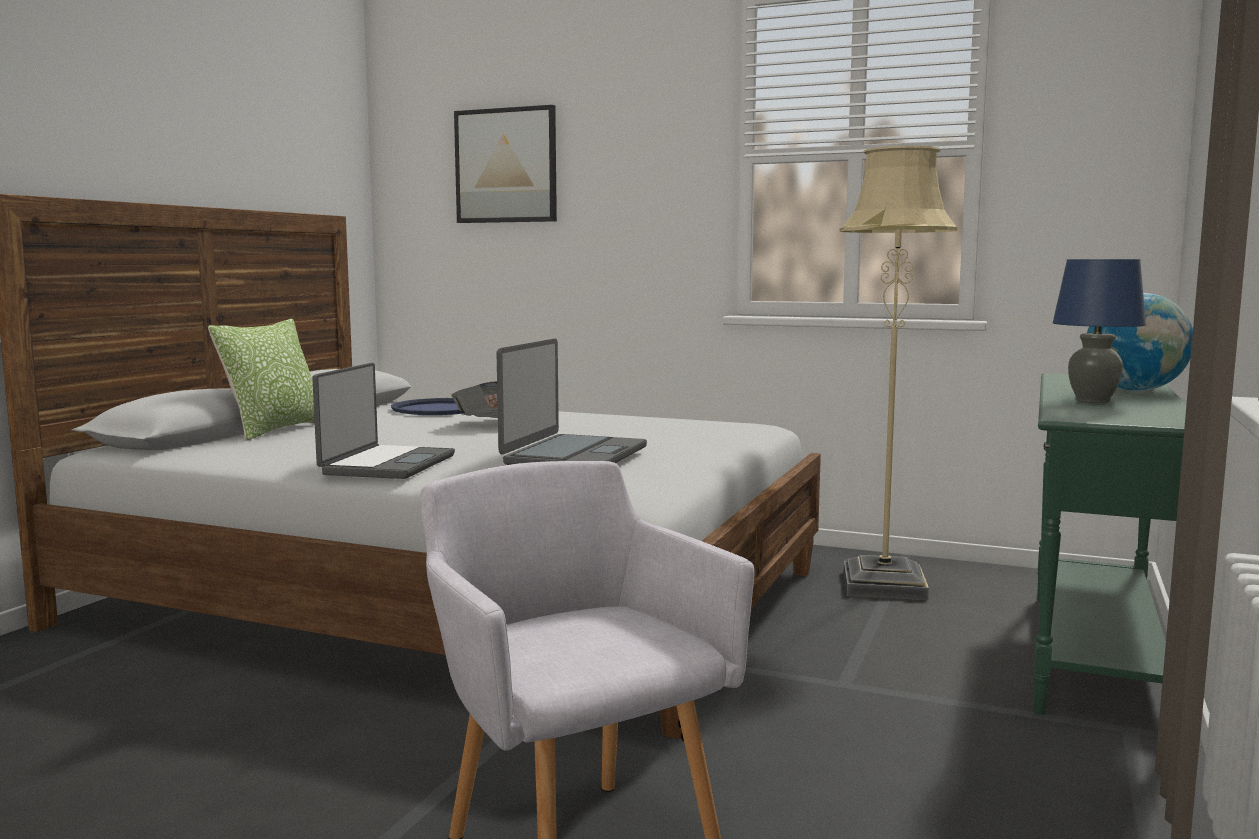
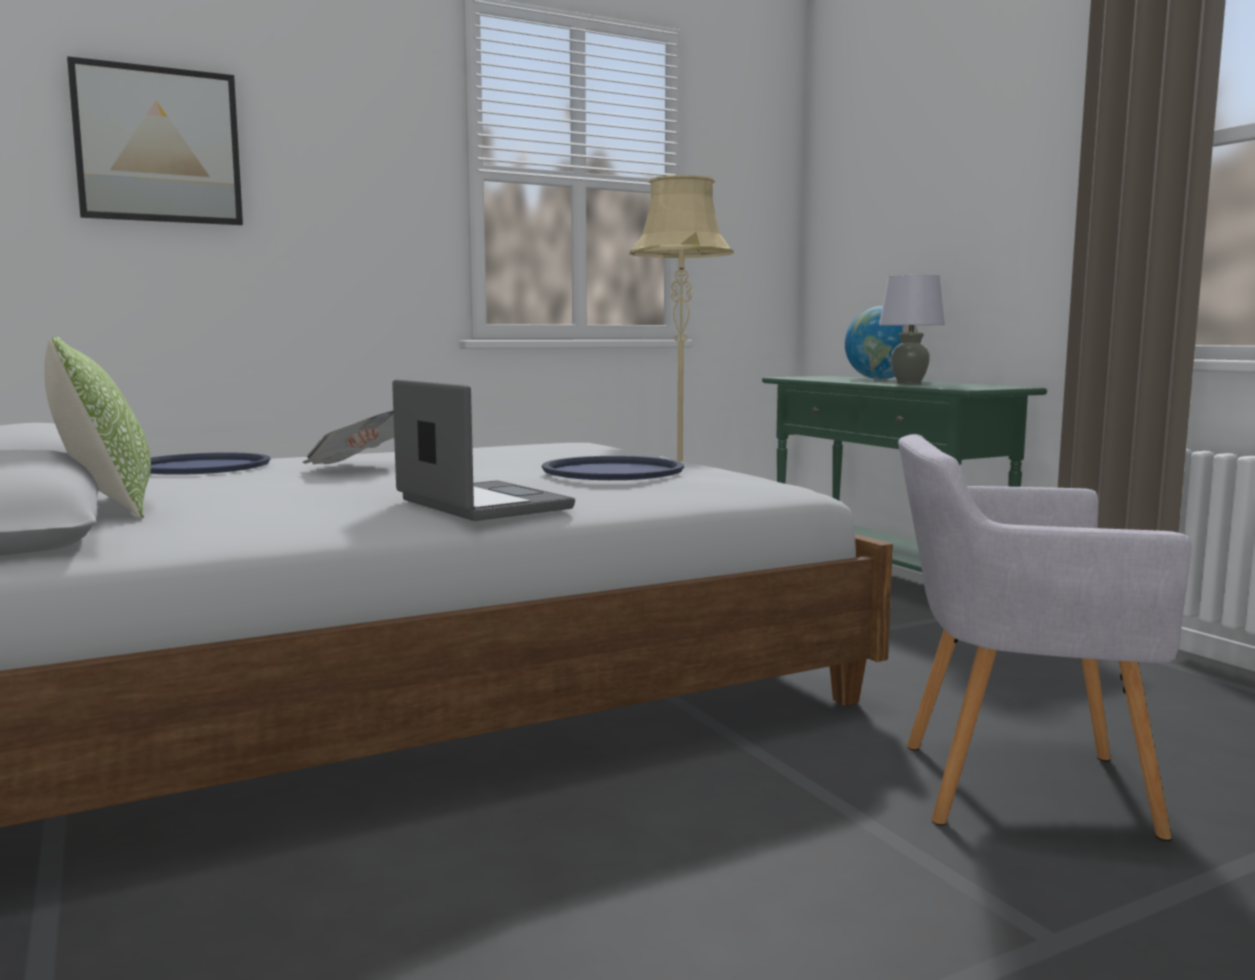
camera: 50 degrees left, 0 degrees up
laptop [497,338,647,465] -> blue tray [542,456,684,480]
blue table lamp [1053,259,1146,403] -> grey table lamp [879,275,945,384]

